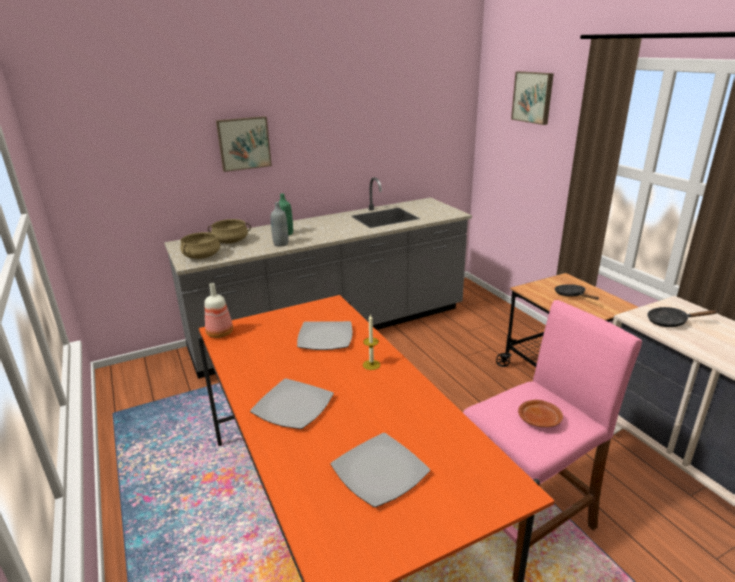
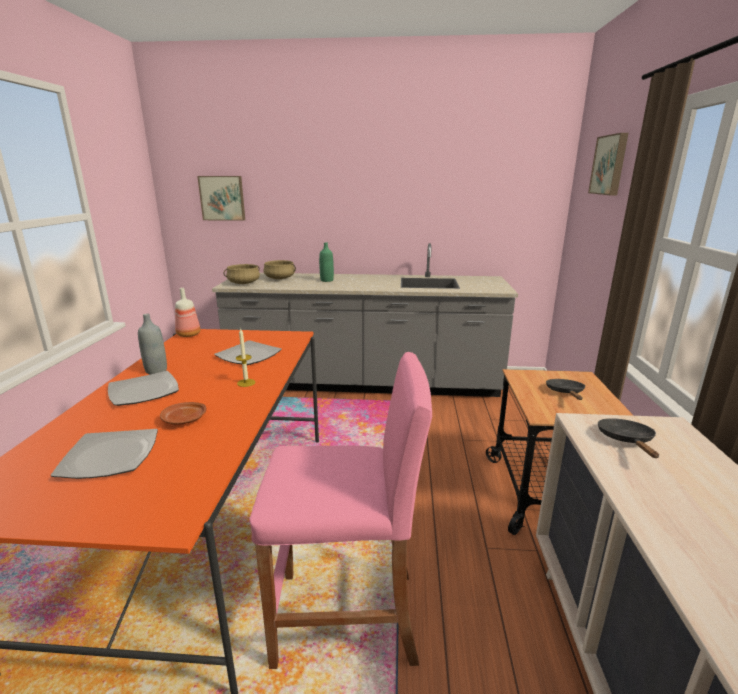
camera: 30 degrees right, 5 degrees down
picture [216,116,272,172] -> picture moved to [197,176,245,221]
grey bottle [271,202,289,247] -> grey bottle moved to [138,314,167,374]
brown plate [518,400,563,427] -> brown plate moved to [160,402,206,425]
black frying pan [647,307,716,327] -> black frying pan turned 60 degrees clockwise [598,418,659,458]

